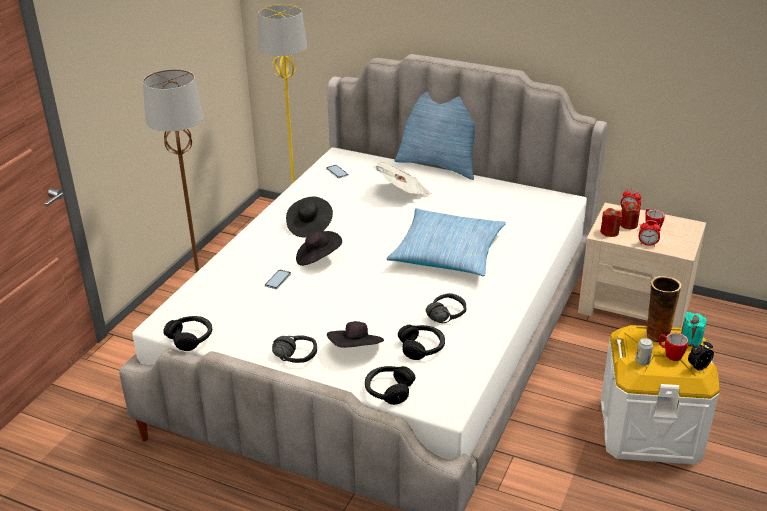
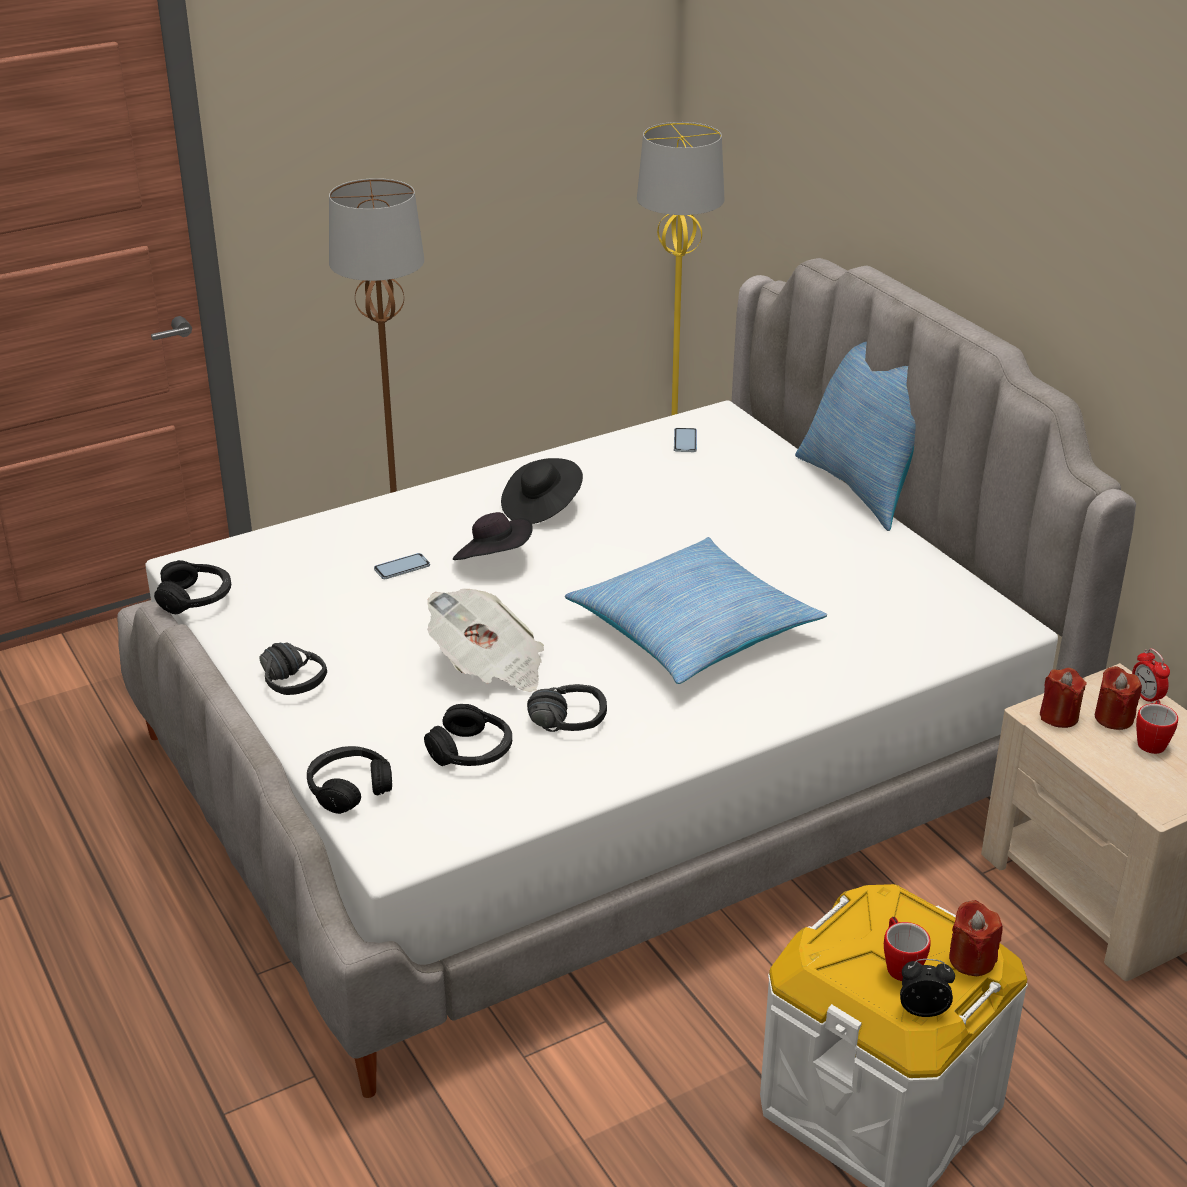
camera: 35 degrees right, 0 degrees up
black hat [327,321,384,348] -> none
newspaper [373,163,432,195] -> newspaper moved to [427,589,544,692]
can [635,338,653,366] -> none
alarm clock [639,220,661,246] -> none
vase [645,276,682,343] -> none
turquoise candle [681,312,706,347] -> red candle [949,900,1003,976]

